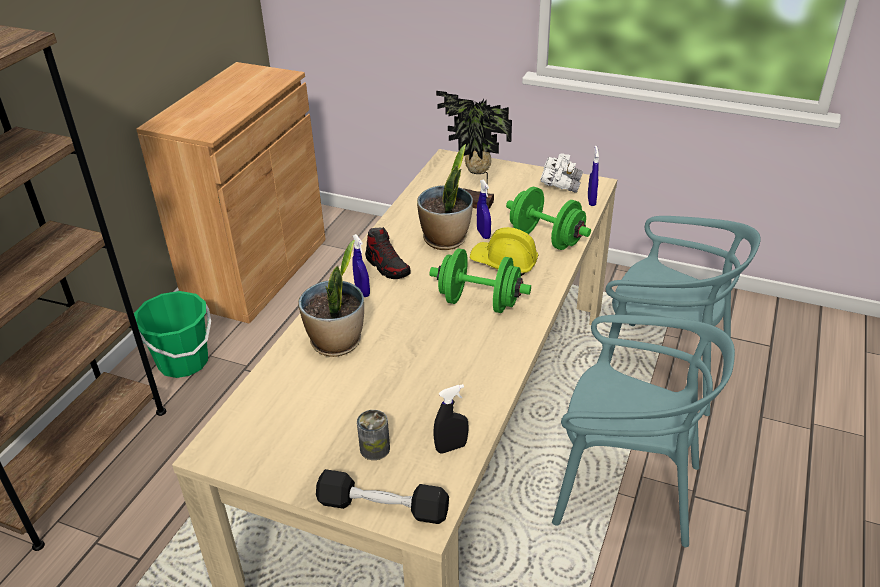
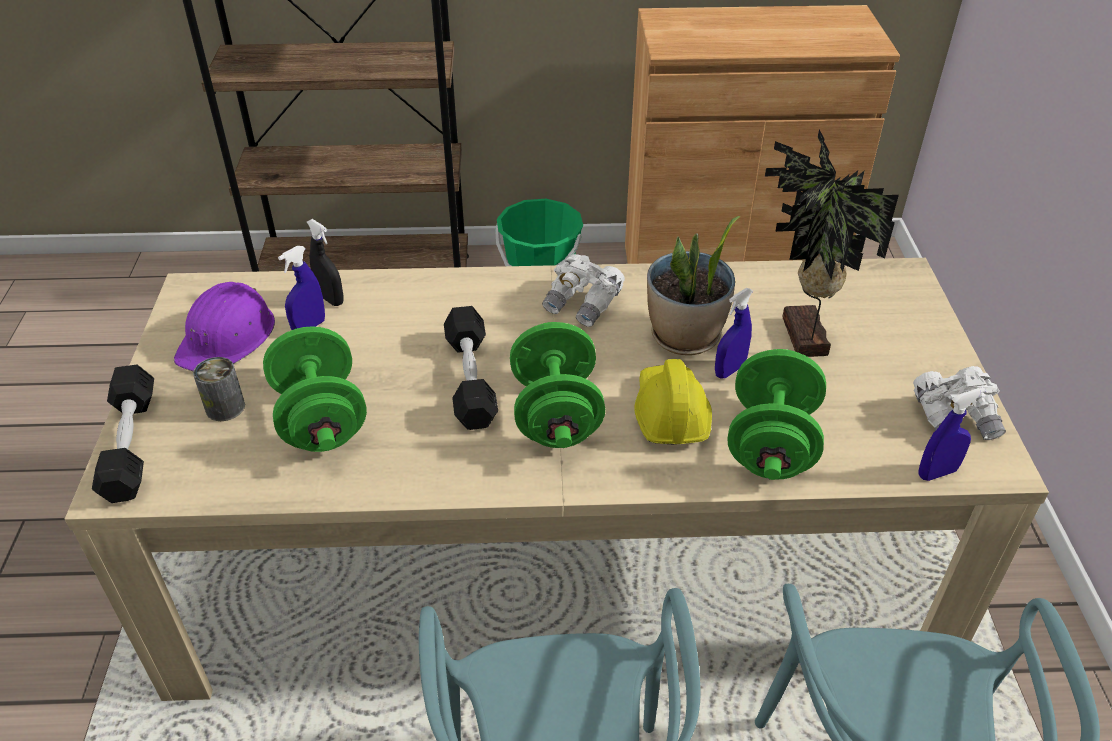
camera: 65 degrees right, 5 degrees up
potted plant [298,240,364,357] -> none
blue spray bottle [352,234,370,297] -> blue spray bottle moved to [278,246,325,330]
shoe [365,227,411,279] -> white binoculars [542,254,625,327]
black spray bottle [433,384,469,454] -> black spray bottle moved to [307,219,343,306]
none -> purple hard hat [174,282,275,371]
none -> green dumbbell [263,326,367,452]
none -> black dumbbell [444,306,498,430]

